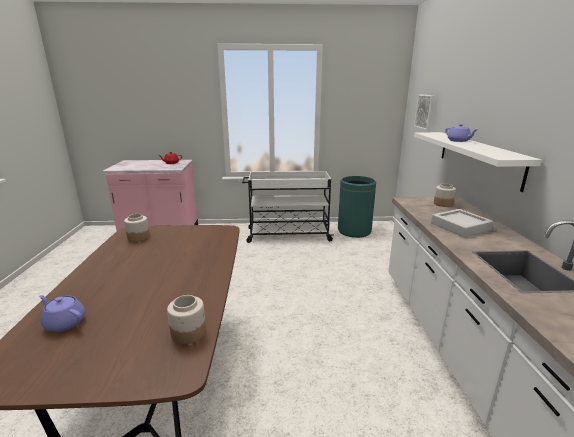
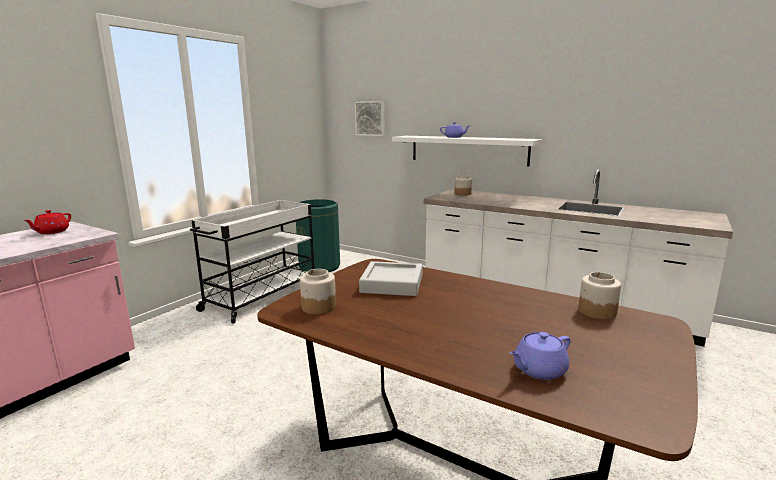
camera: 55 degrees left, 5 degrees down
grey tray [431,209,494,237] -> grey tray moved to [359,261,423,296]

